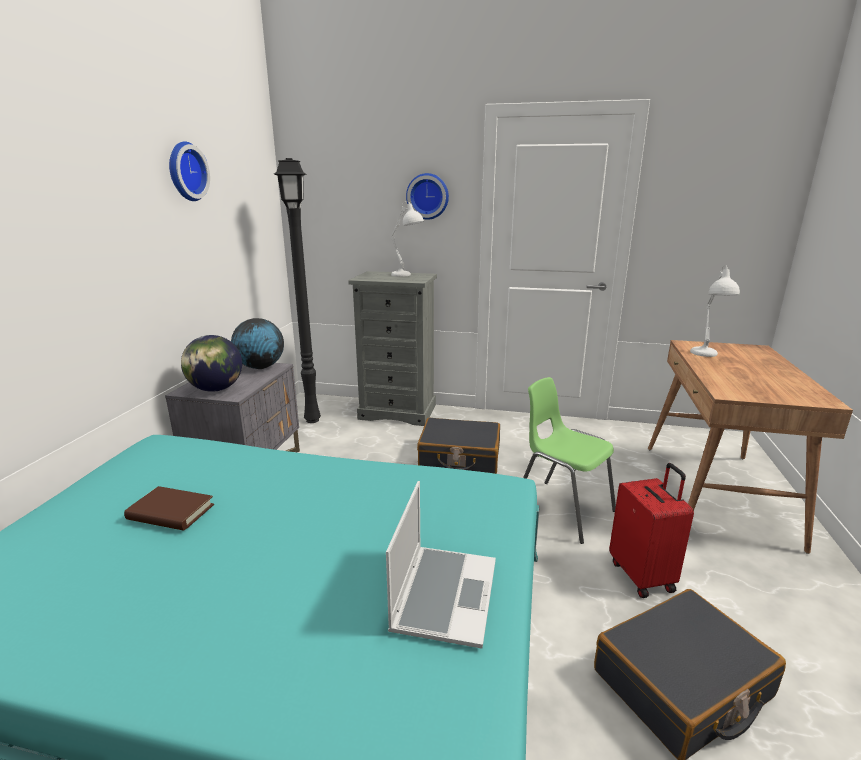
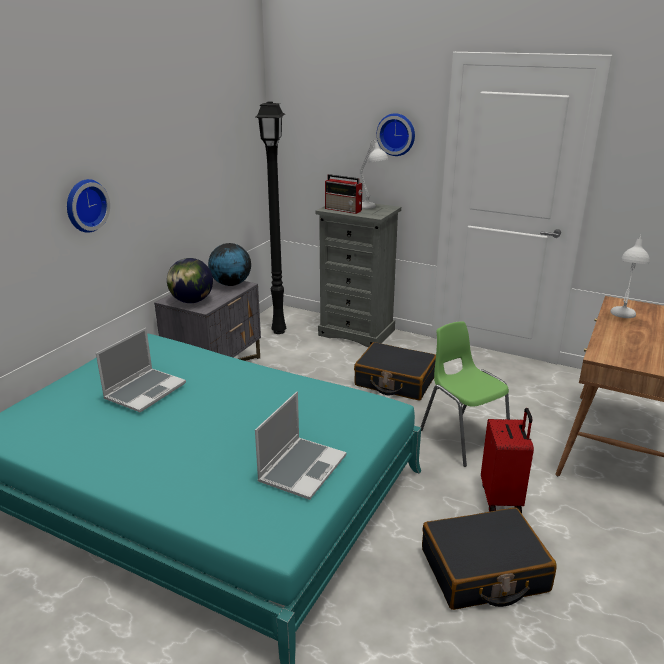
camera: 15 degrees right, 5 degrees up
brown book [124,486,214,531] -> laptop [96,328,186,412]
wall clock [169,141,210,201] -> wall clock moved to [67,179,110,233]
none -> radio [325,174,362,214]

